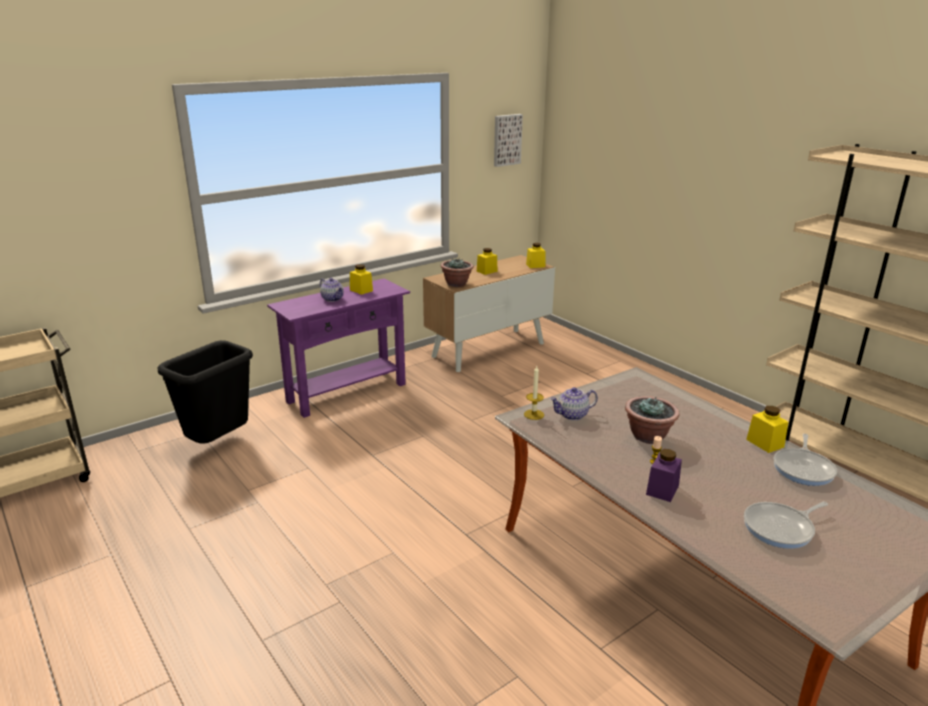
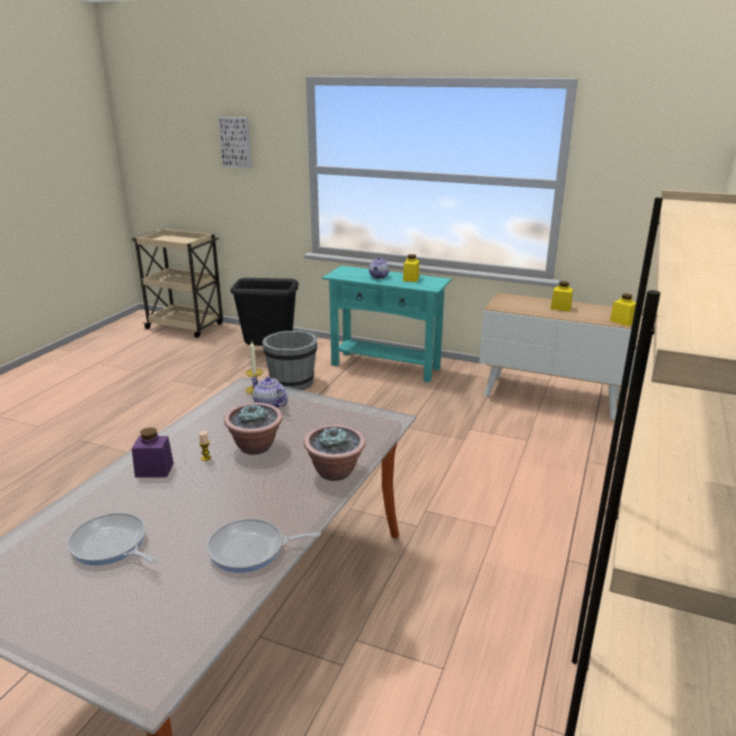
camera: 60 degrees right, 0 degrees up
purple console table [267,278,410,418] -> turquoise console table [322,266,452,383]
potted plant [441,259,474,287] -> potted plant moved to [304,425,366,481]
picture [494,114,523,167] -> picture moved to [218,117,252,168]
yellow jar [746,406,788,453] -> none
none -> grey bucket [262,331,317,390]

